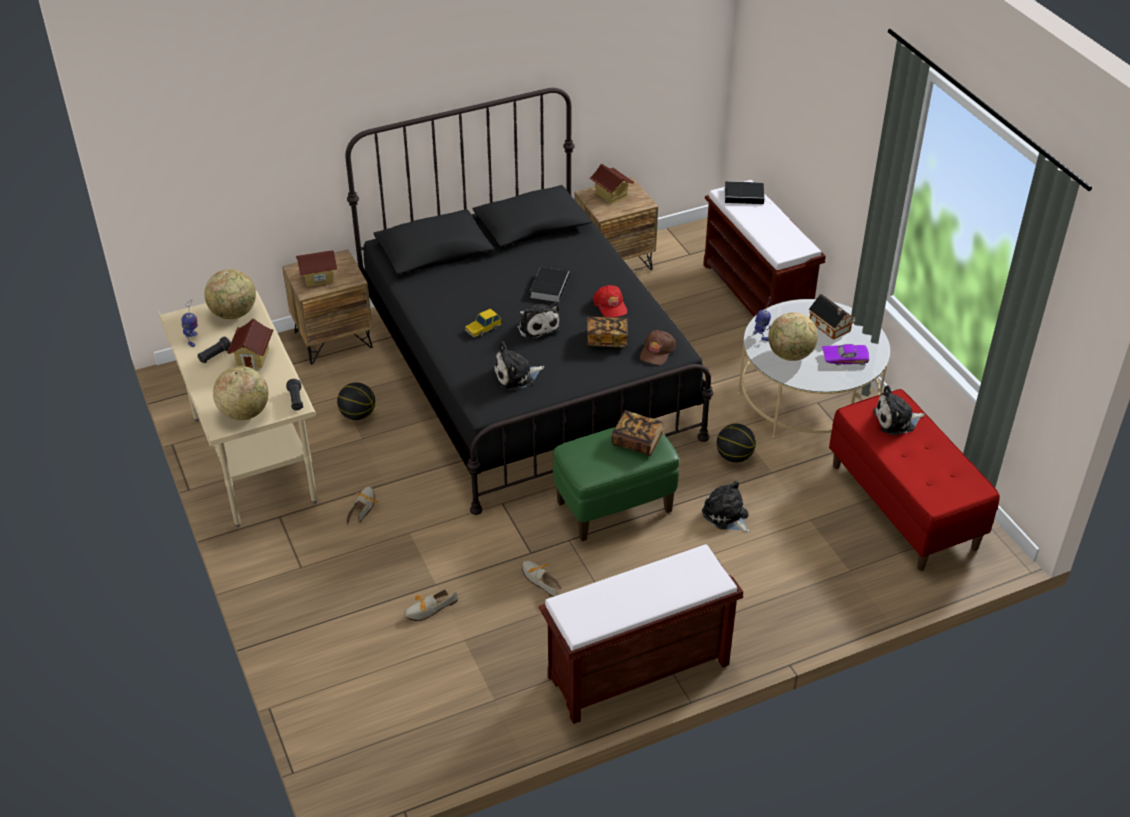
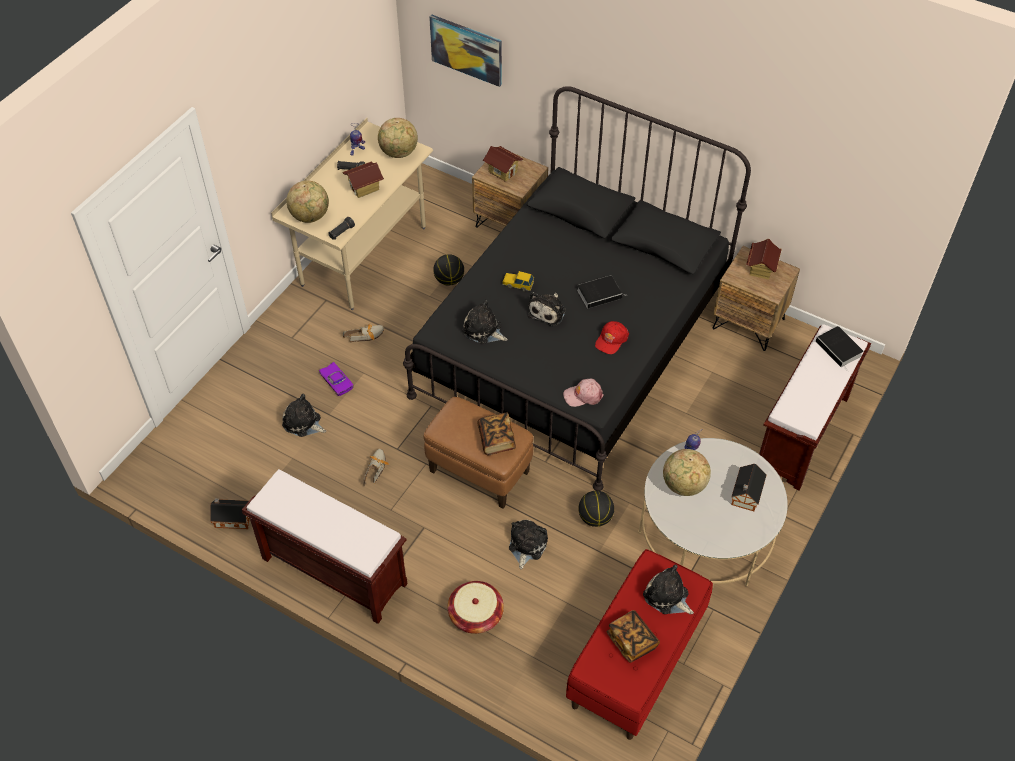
camera: 55 degrees right, 10 degrees up
shoe [404,589,458,621] -> plush toy [282,394,326,437]
green ottoman [553,427,679,541] -> brown ottoman [423,397,533,509]
book [587,317,628,347] -> book moved to [607,610,660,663]
brown cap [640,330,676,365] -> pink cap [563,379,604,407]
purple toy car [822,344,869,365] -> purple toy car moved to [319,362,353,396]
none -> toy house [210,499,250,529]
none -> picture [429,15,502,87]
none -> basket [448,581,504,634]

